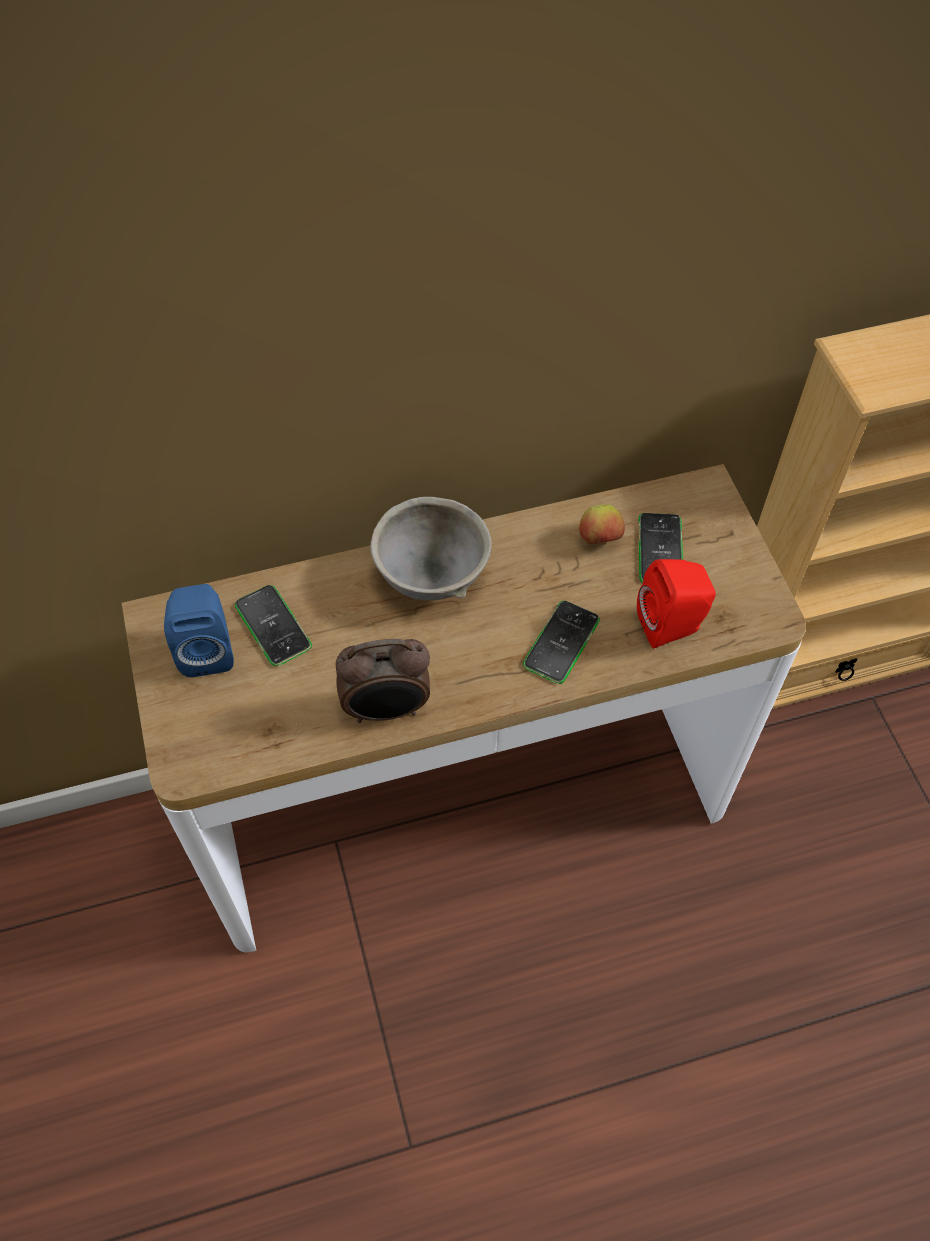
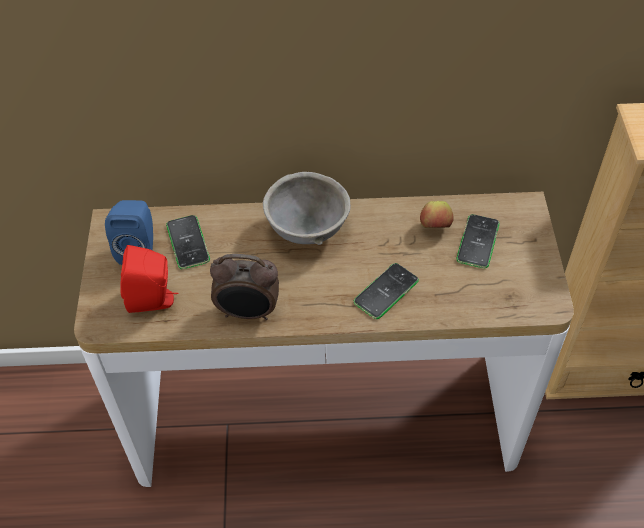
camera: 15 degrees right, 5 degrees down
red speaker [637,559,716,649] -> red speaker moved to [120,245,179,313]

